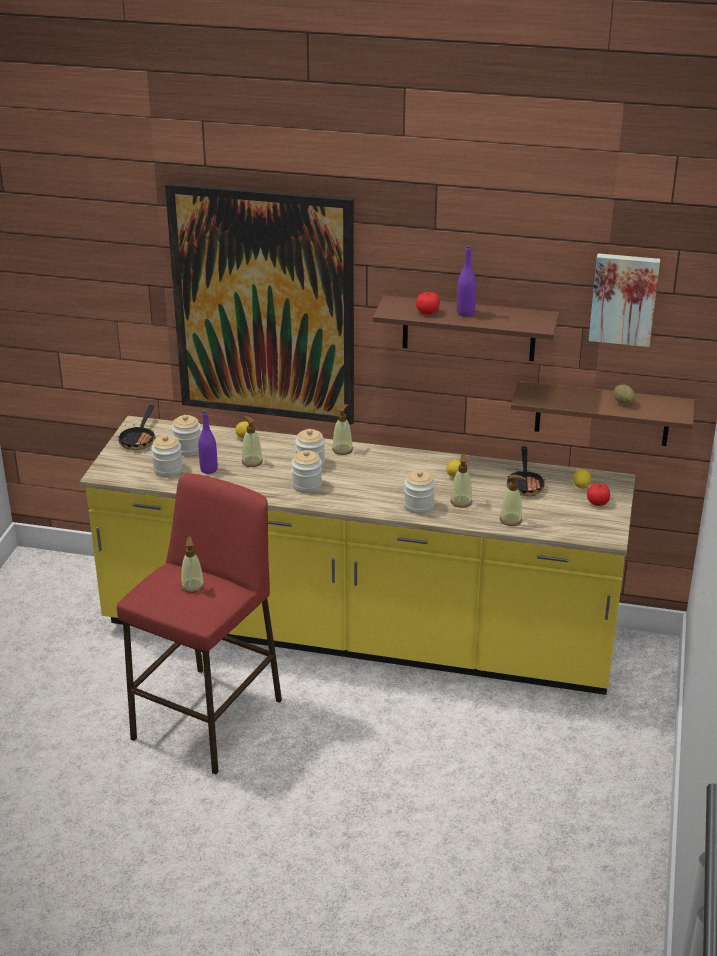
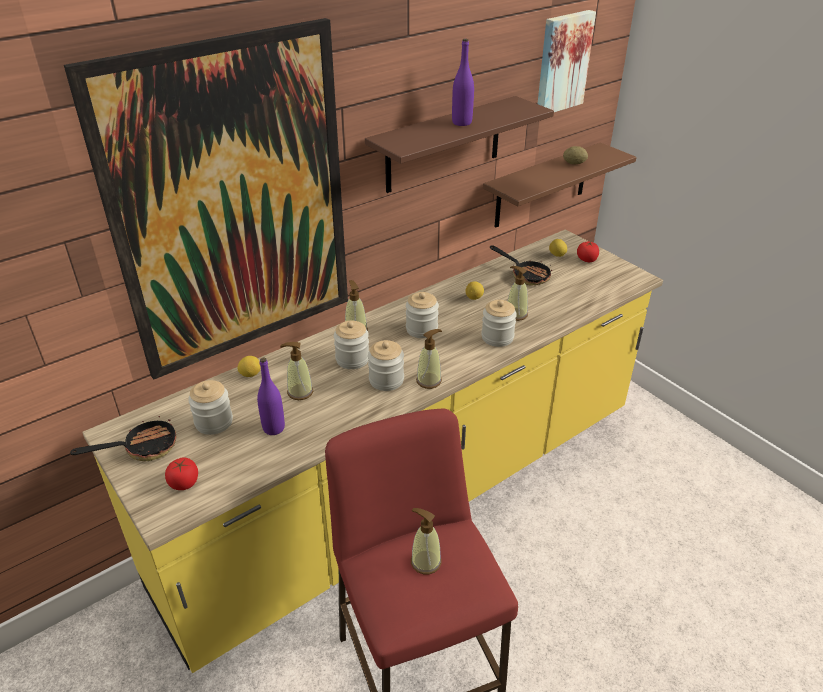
camera: 50 degrees left, 5 degrees up
frying pan [118,405,155,451] -> frying pan turned 75 degrees counterclockwise [70,415,177,461]
jar [151,435,183,477] -> jar moved to [406,292,439,338]
tomato [416,292,440,314] -> tomato moved to [165,457,198,490]
soap dispenser [500,474,526,526] -> soap dispenser moved to [416,329,442,389]

